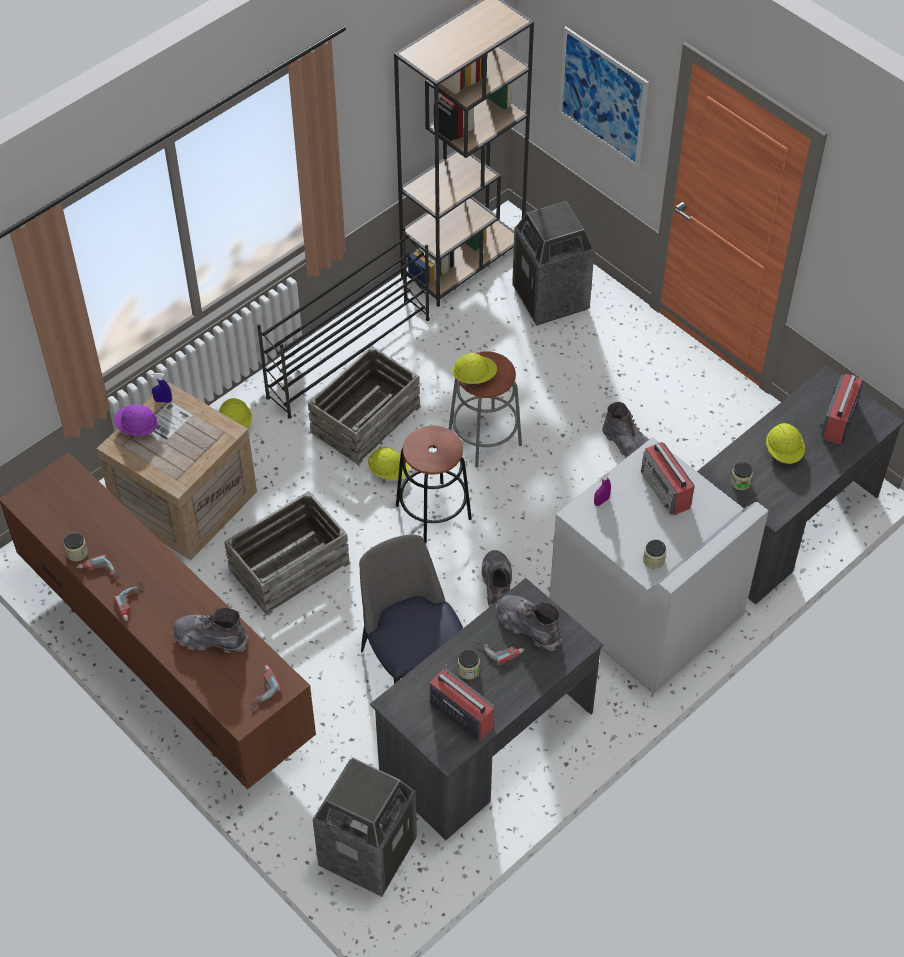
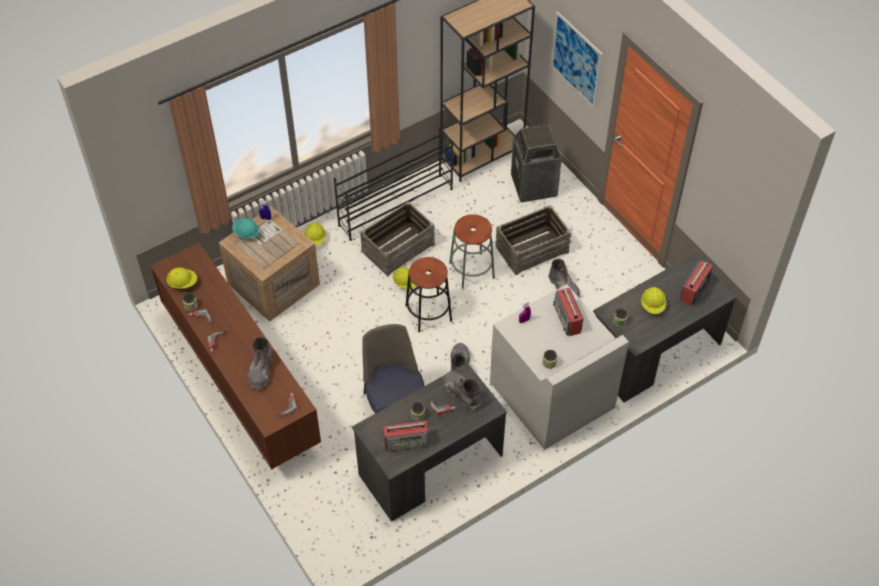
camera: 10 degrees right, 0 degrees up
purple hard hat [114,404,158,437] -> turquoise hard hat [232,218,259,239]
grey boot [172,607,248,653] -> grey boot turned 105 degrees counterclockwise [248,337,272,390]
crate [224,491,350,615] -> crate moved to [495,205,571,275]
trash can [313,758,417,897] -> none
radio [430,664,494,741] -> radio turned 120 degrees clockwise [383,420,428,451]
yellow hard hat [452,353,497,385] -> yellow hard hat moved to [166,267,197,289]

